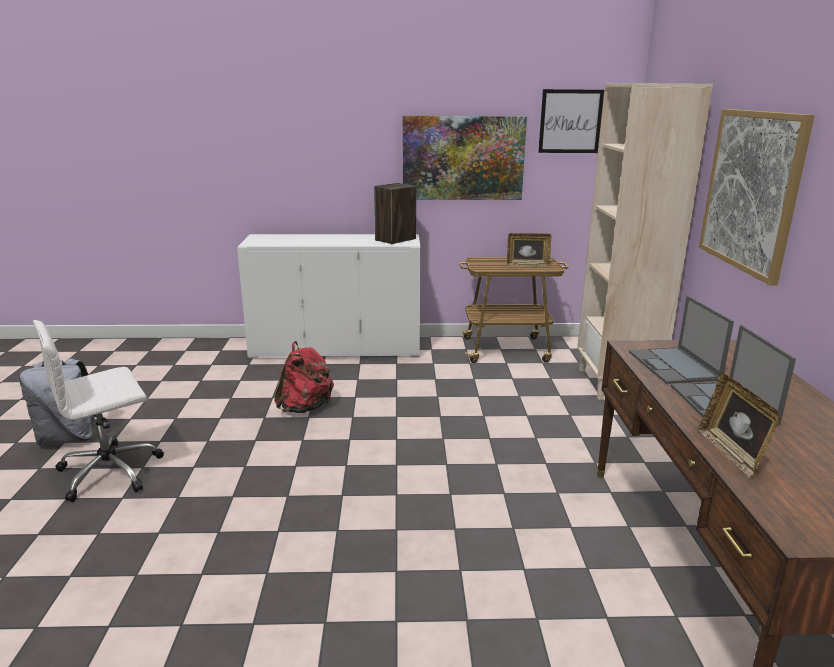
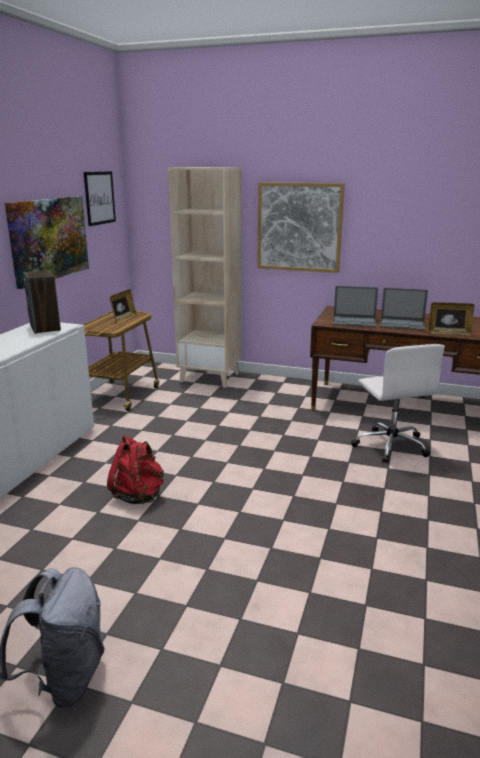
camera: 70 degrees left, 0 degrees up
white office chair [33,320,164,502] -> white office chair moved to [351,344,445,463]

